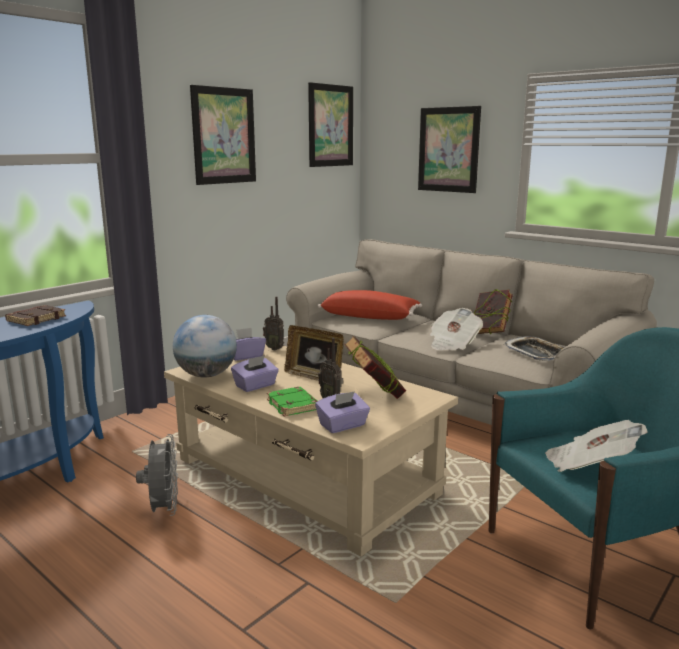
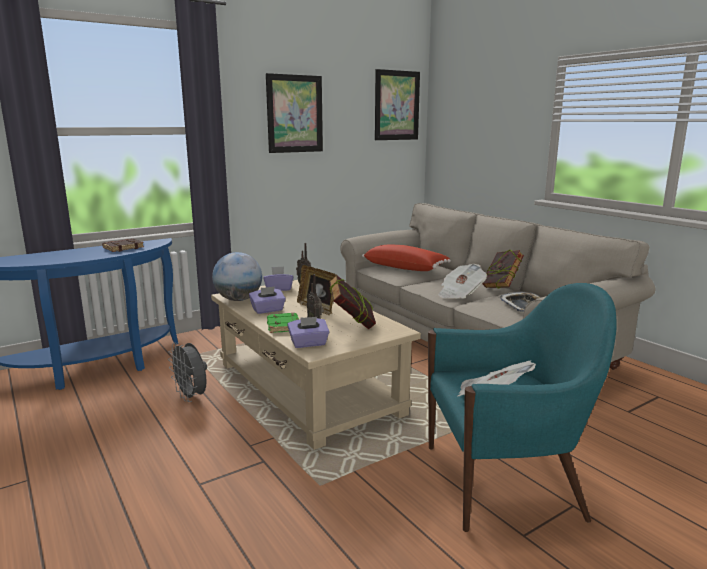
camera: 15 degrees right, 0 degrees up
grey fan [136,434,178,516] -> grey fan turned 135 degrees clockwise [168,342,207,402]
picture [418,106,481,193] -> none

